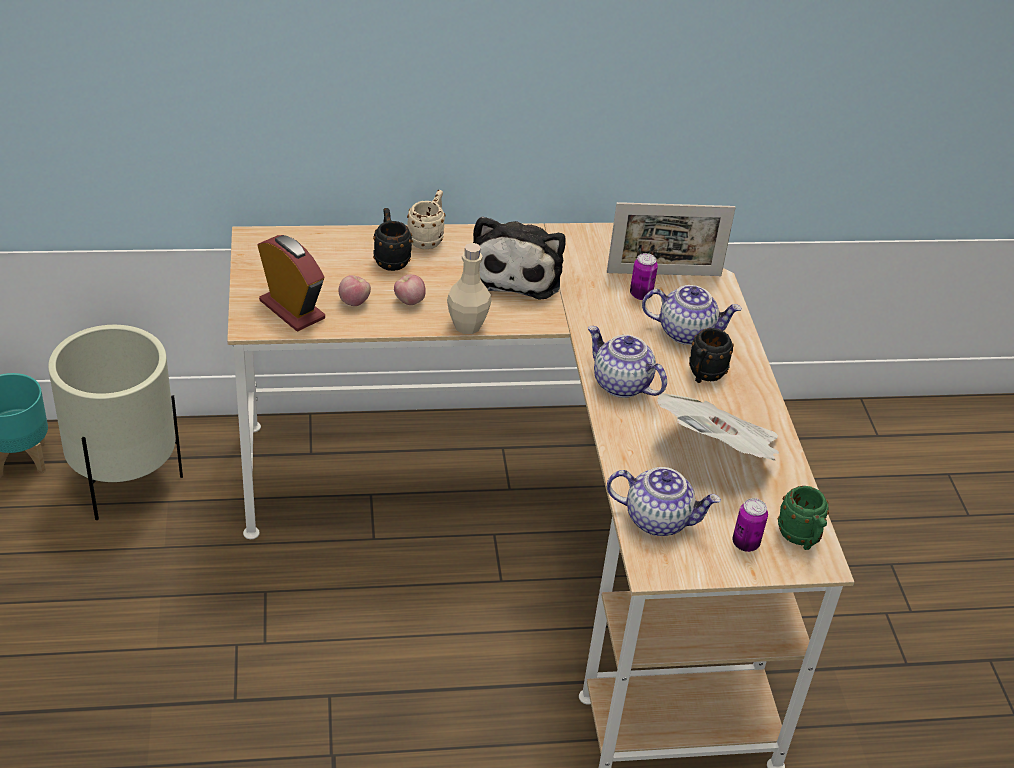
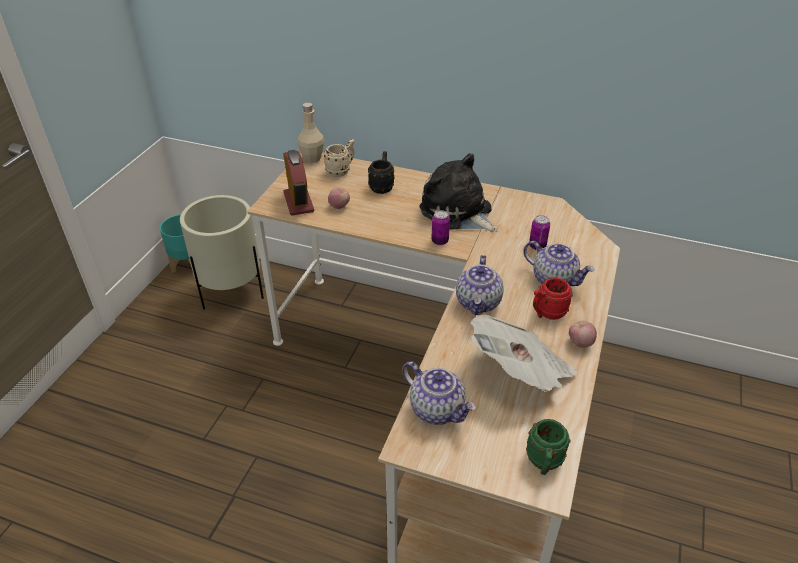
camera: 30 degrees right, 0 degrees up
apple [394,274,426,305] -> apple moved to [569,321,597,348]
beige mug [407,190,446,249] -> beige mug moved to [324,139,354,177]
beige bottle [447,243,492,334] -> beige bottle moved to [297,103,324,163]
plush toy [473,216,566,300] -> plush toy turned 105 degrees clockwise [419,153,498,232]
teapot [588,326,667,398] -> teapot turned 150 degrees counterclockwise [456,255,504,315]
picture frame [607,202,736,276] -> none
black mug [689,328,734,383] -> red mug [533,278,573,320]
can [732,498,768,552] -> can moved to [431,210,450,245]

